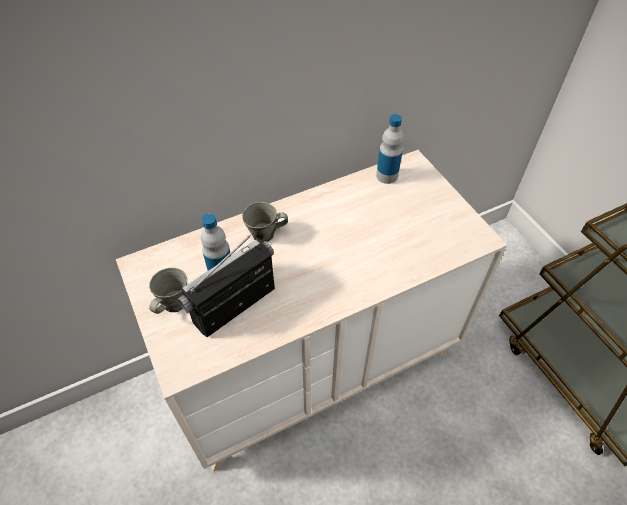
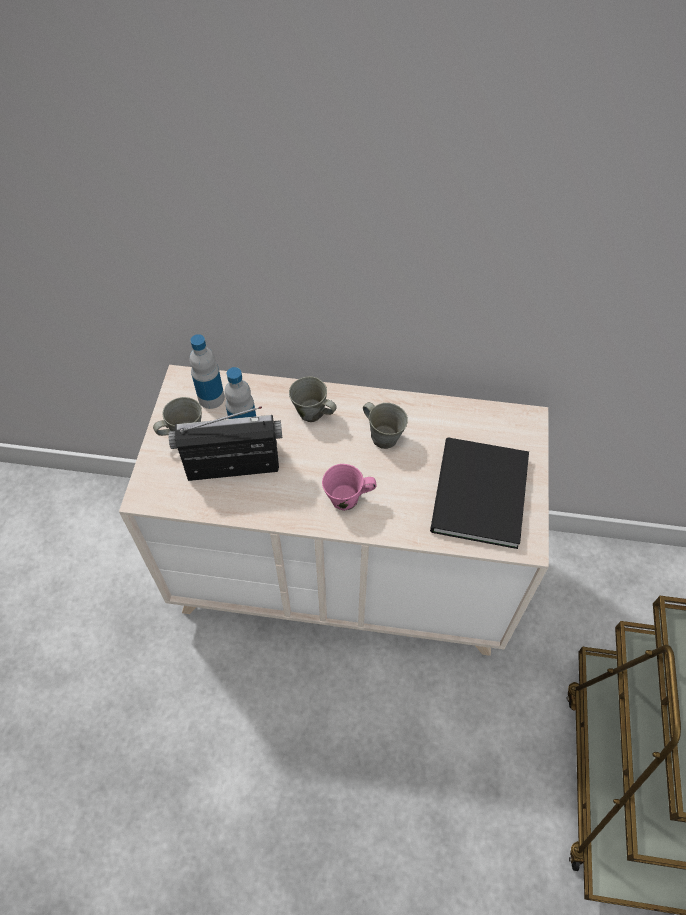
camera: 35 degrees right, 5 degrees up
bottle [376,114,403,184] -> bottle moved to [189,334,225,409]
none -> pink mug [322,464,376,511]
none -> grey mug [363,402,408,449]
none -> black book [430,437,529,549]

